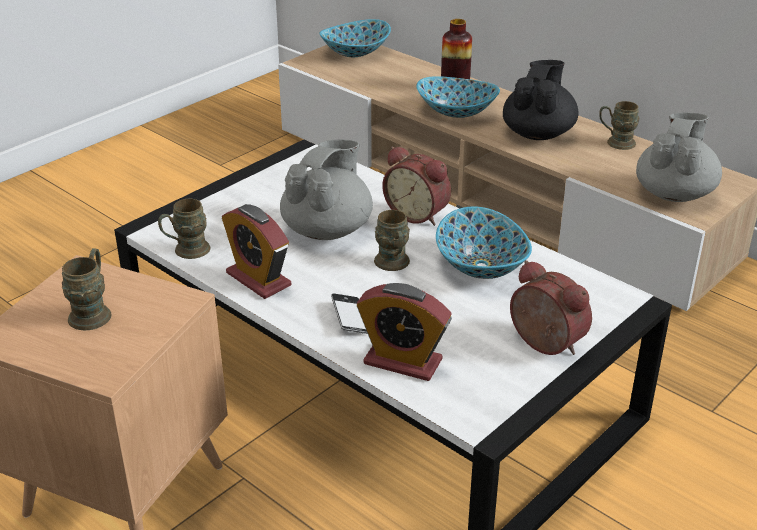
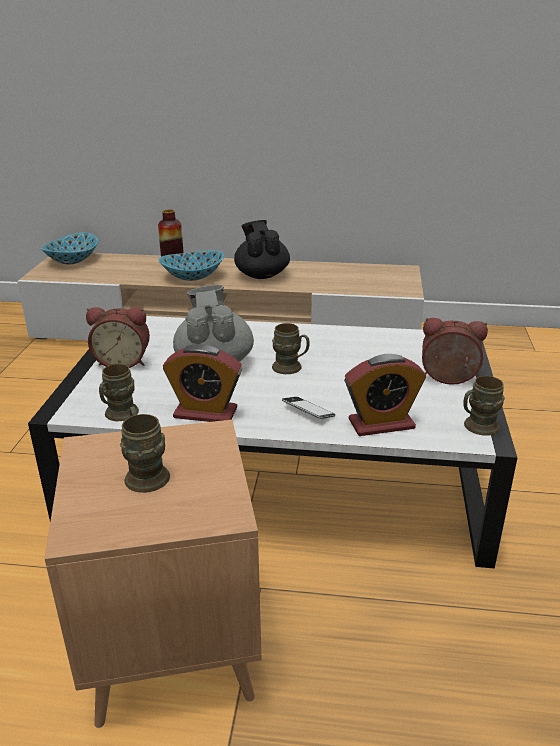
camera: 35 degrees left, 5 degrees down
alarm clock [383,146,451,226] -> alarm clock moved to [86,307,150,368]
bowl [436,206,532,279] -> none
brown mug [599,101,640,150] -> brown mug moved to [463,376,505,436]
grey teapot [636,112,722,202] -> none

